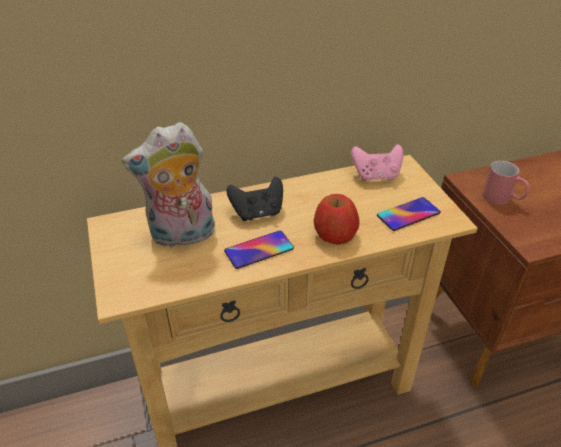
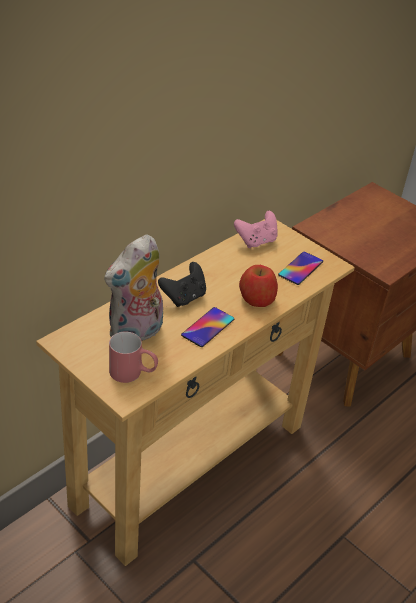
camera: 30 degrees left, 0 degrees up
red mug [482,161,530,205] -> red mug moved to [109,331,158,383]

